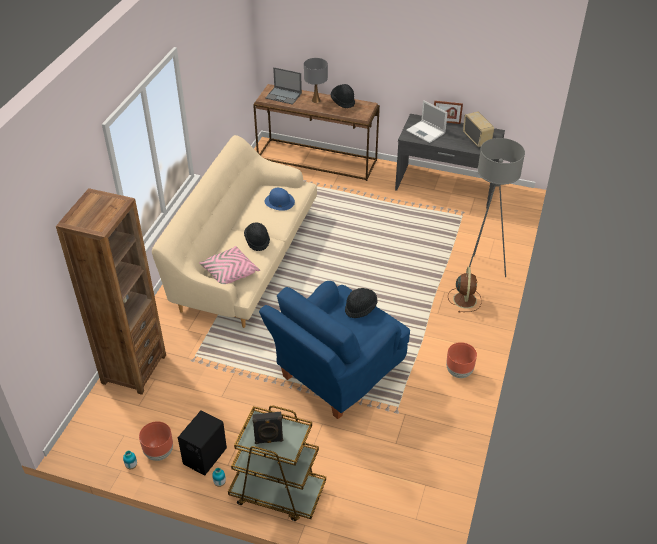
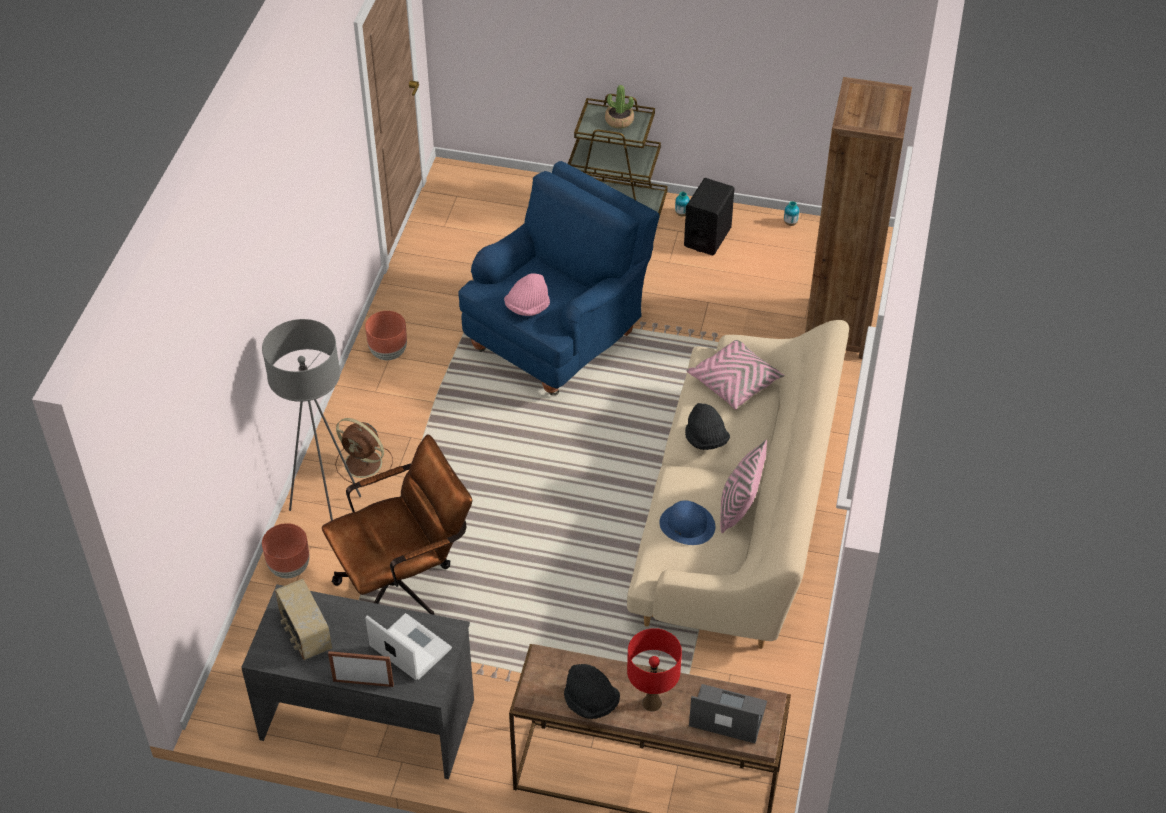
camera: 175 degrees right, 5 degrees up
brown planter [139,421,173,461] -> brown planter moved to [262,523,310,578]
black speaker [252,412,283,444] -> potted plant [605,85,634,129]
grey table lamp [304,58,328,103] -> red table lamp [627,628,682,711]
black hat [345,288,377,318] -> pink hat [504,273,550,316]
brown fan [448,267,482,313] -> brown fan turned 60 degrees counterclockwise [335,418,393,485]
none -> brown office chair [322,434,472,615]
none -> pink pillow [720,440,767,533]

